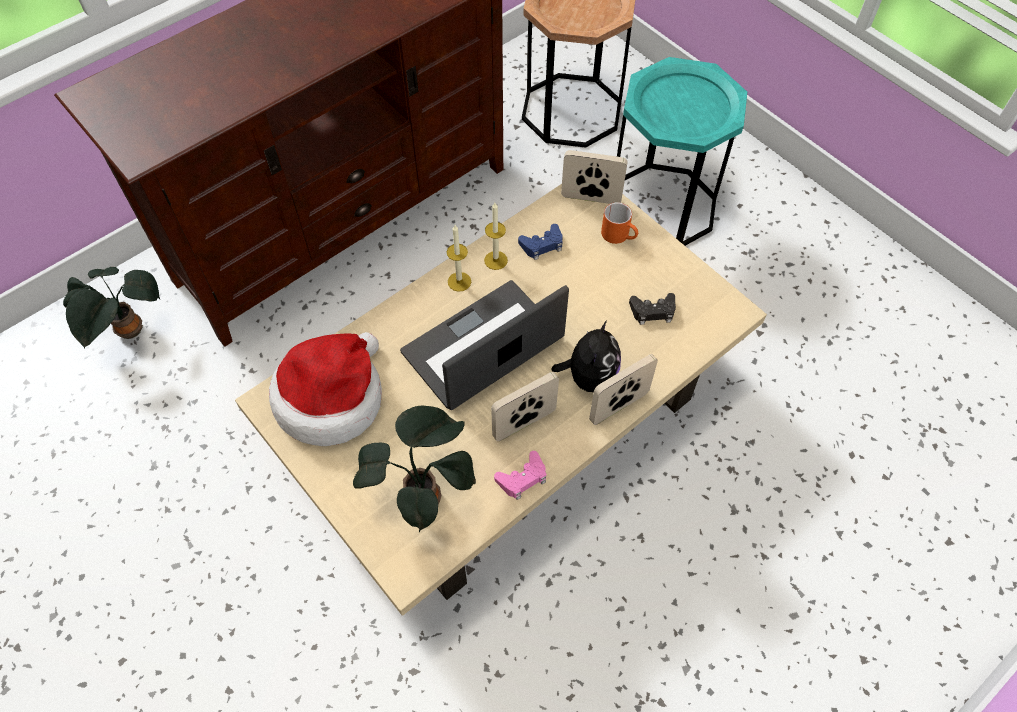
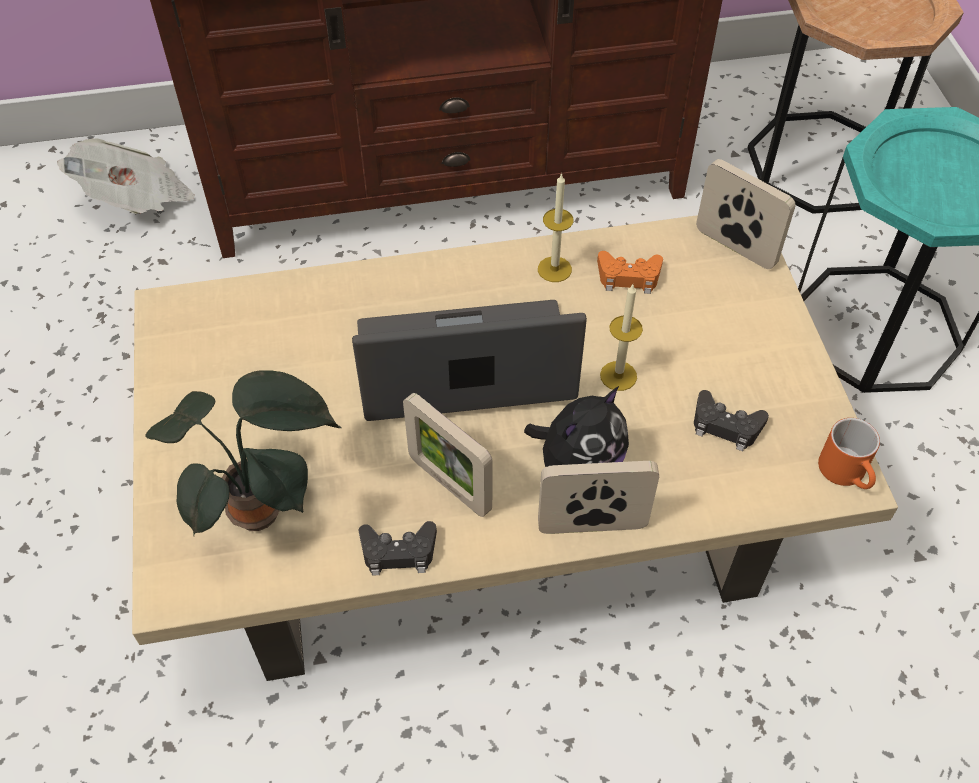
camera: 30 degrees right, 5 degrees down
potted plant [63,267,160,349] -> newspaper [57,138,195,214]
hat [269,332,382,446] -> none
candle [447,225,471,292] -> candle moved to [600,284,643,391]
picture frame [491,372,559,441] -> picture frame turned 135 degrees counterclockwise [403,393,493,517]
pink game controller [494,451,546,500] -> black game controller [359,521,437,576]
blue game controller [518,224,563,260] -> orange game controller [597,251,663,294]
orange mug [601,202,638,244] -> orange mug moved to [818,418,880,489]

